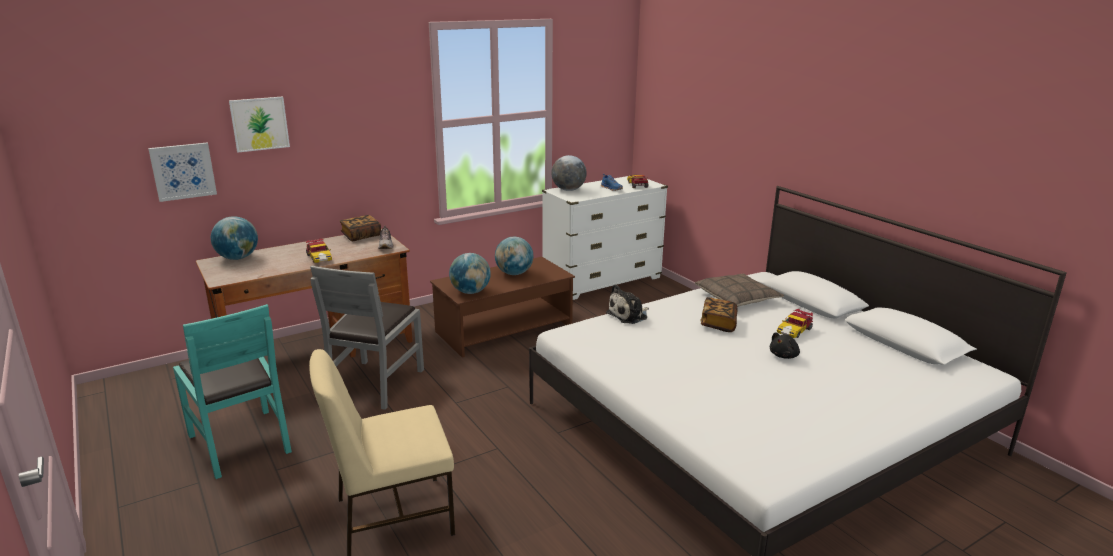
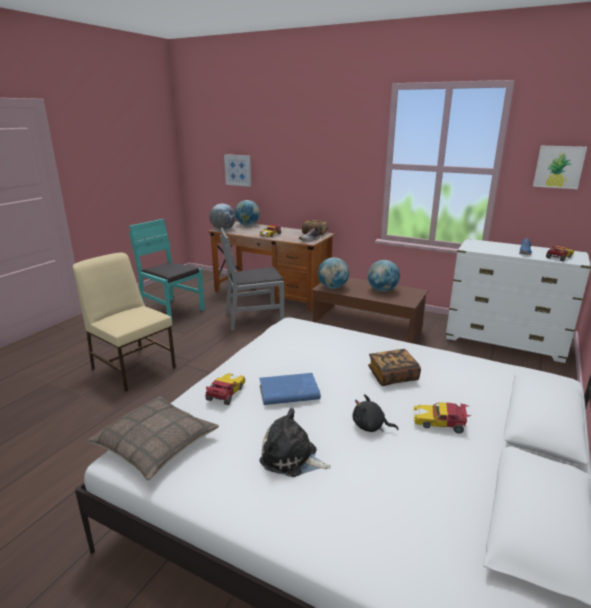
camera: 60 degrees right, 0 degrees up
turquoise chair [173,304,292,479] -> turquoise chair turned 105 degrees clockwise [129,219,205,319]
picture [229,97,290,153] -> picture moved to [533,146,587,189]
globe [551,155,587,191] -> globe moved to [209,204,236,230]
plush toy [606,284,649,324] -> plush toy moved to [259,408,331,477]
pillow [695,274,784,307] -> pillow moved to [87,396,219,481]
none -> toy car [205,373,245,405]
none -> blue book [259,373,321,405]

